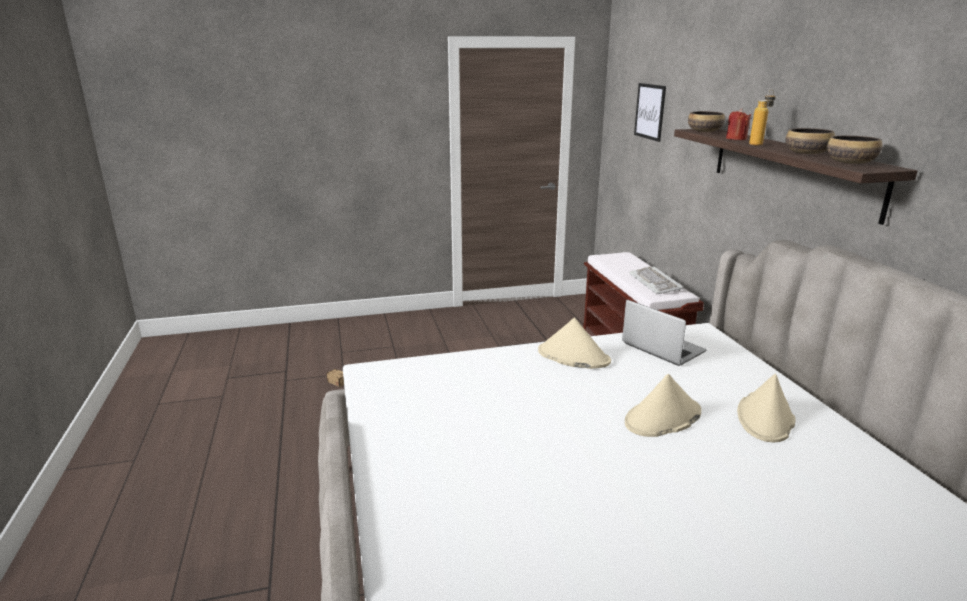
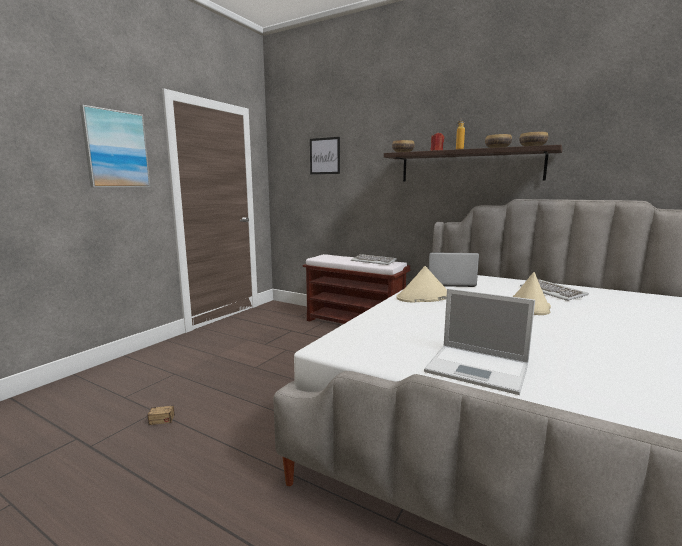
camera: 45 degrees left, 10 degrees down
beige hat [737,374,796,442] -> keyboard [520,280,589,301]
none -> picture [80,105,151,187]
none -> laptop [424,288,535,395]

